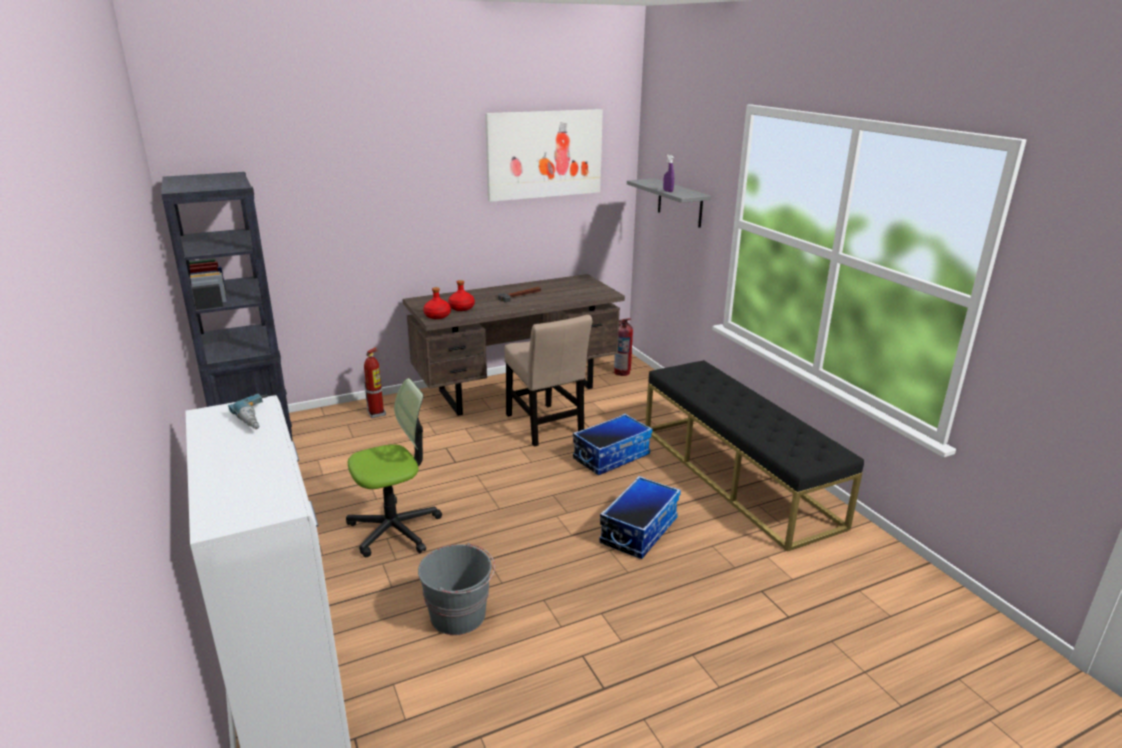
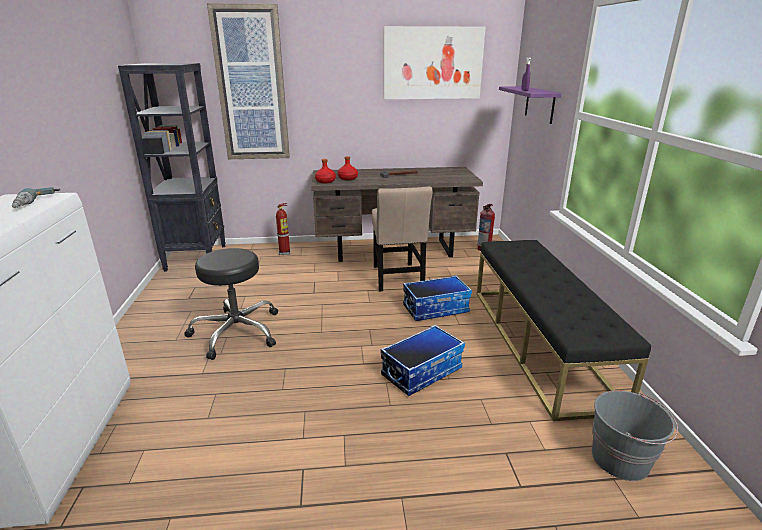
camera: 20 degrees right, 0 degrees up
office chair [346,378,442,557] -> black stool [184,248,278,360]
grey bucket [418,543,495,635] -> grey bucket moved to [592,390,678,481]
grey shelf [627,178,711,228] -> purple shelf [499,86,561,124]
none -> picture [207,3,290,159]

